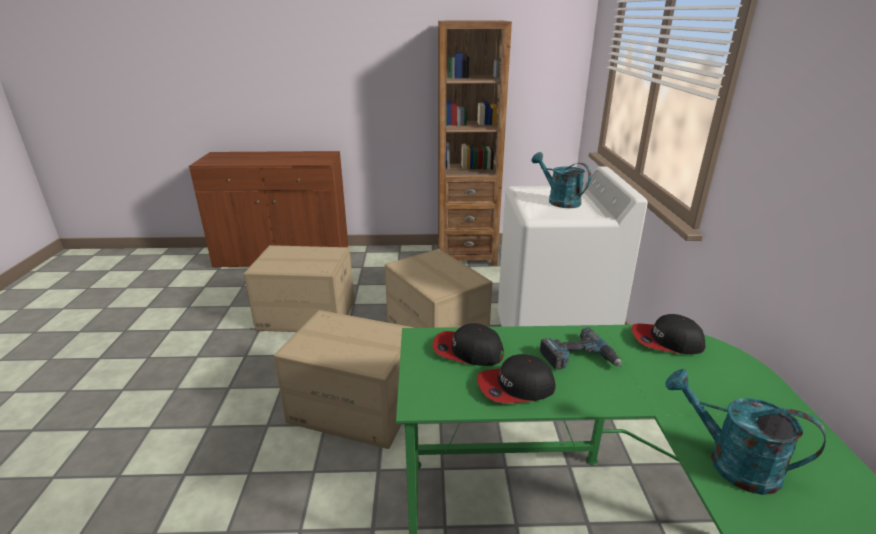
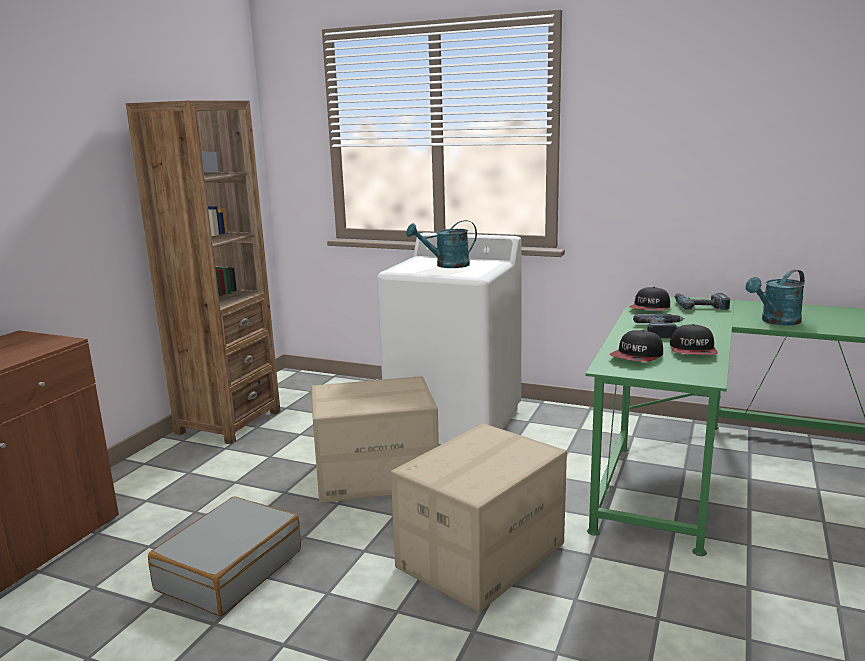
camera: 65 degrees left, 10 degrees down
cardboard box [244,245,355,332] -> grey suitcase [148,496,301,616]
none -> power drill [675,293,730,310]

